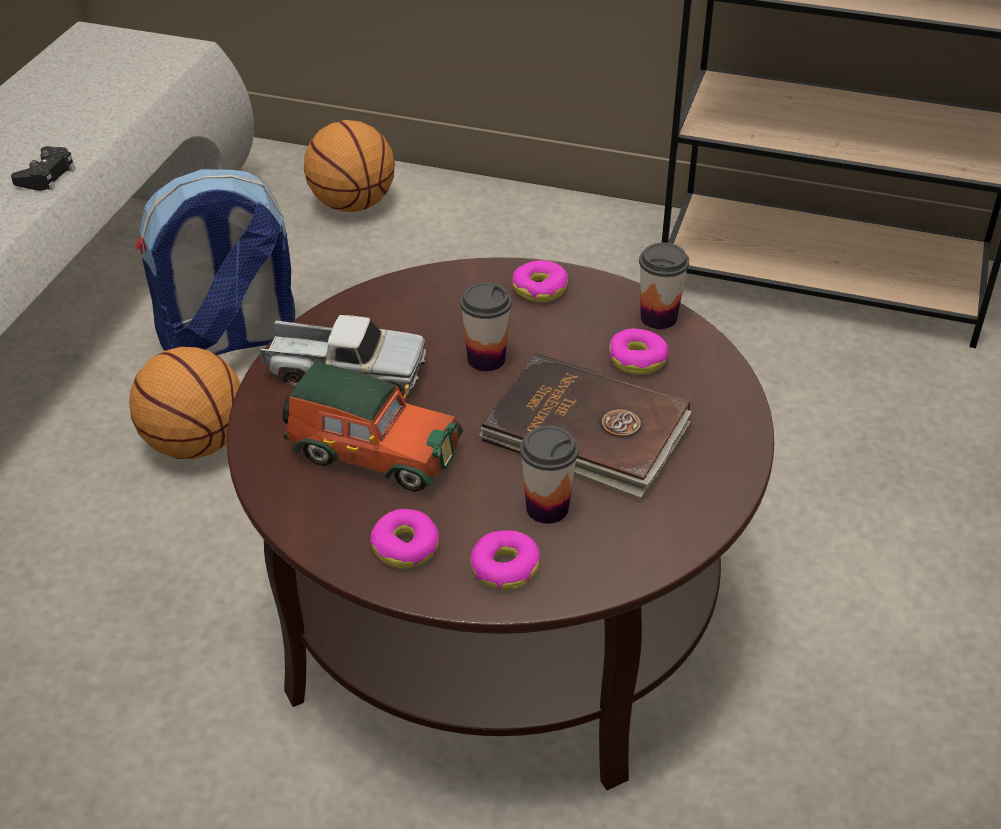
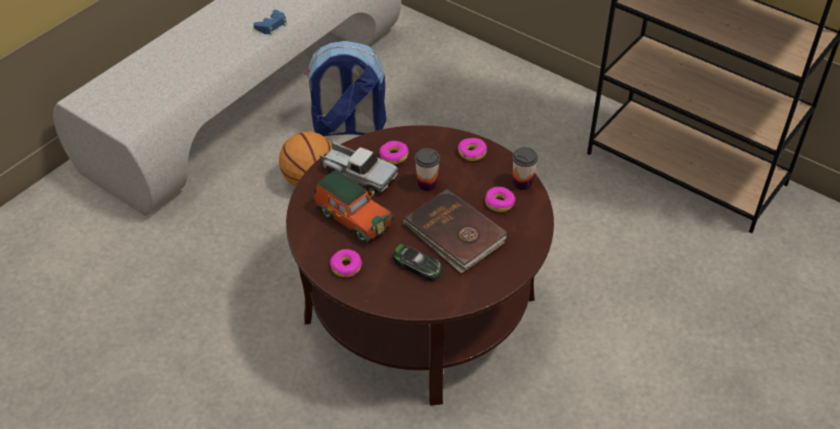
camera: 20 degrees right, 5 degrees up
black game controller [11,146,75,191] -> blue game controller [253,10,287,35]
basketball [304,120,395,212] -> none
donut [470,530,540,590] -> donut moved to [379,141,409,164]
cup [520,426,579,524] -> toy car [392,244,443,281]

